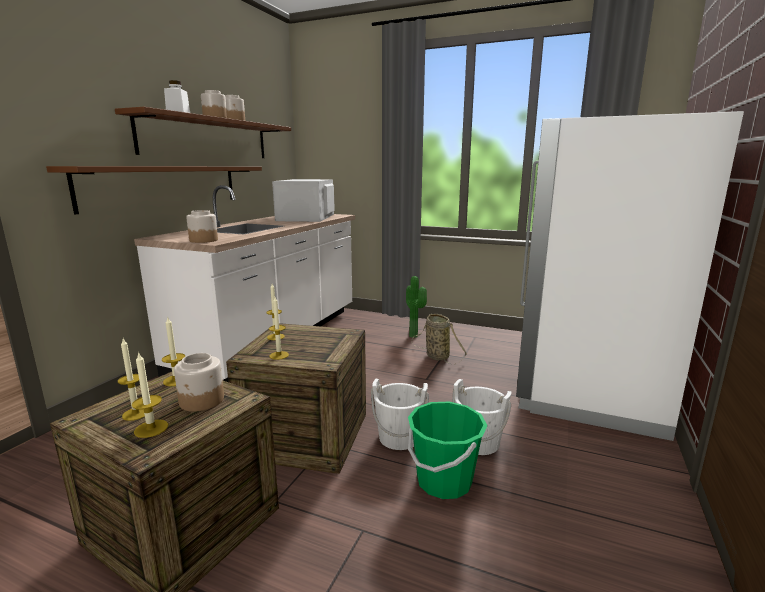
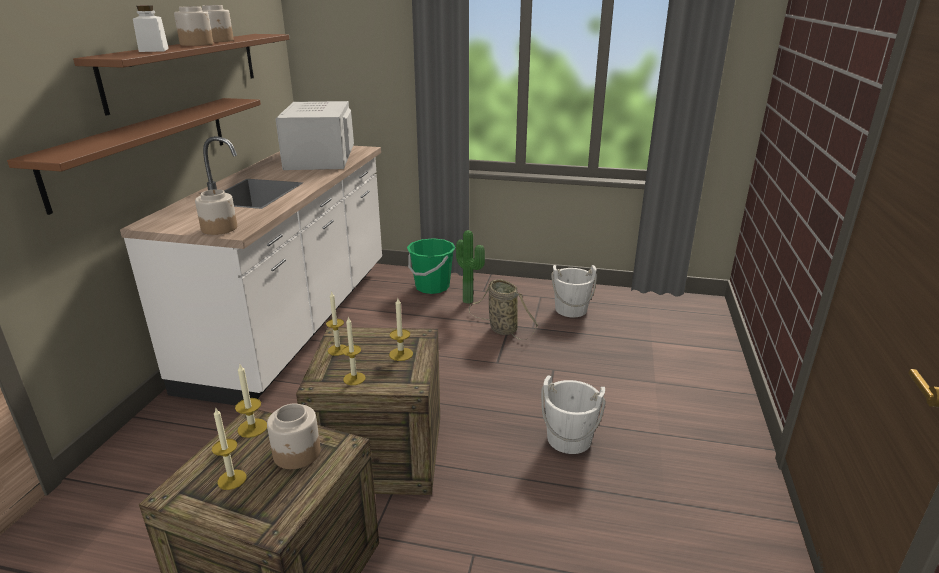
camera: 10 degrees left, 10 degrees up
candle [132,352,168,438] -> candle moved to [389,298,413,361]
white bucket [371,379,429,450] -> white bucket moved to [551,265,597,317]
green bucket [408,402,488,499] -> green bucket moved to [407,238,456,294]
white fridge [516,111,744,441] -> none

